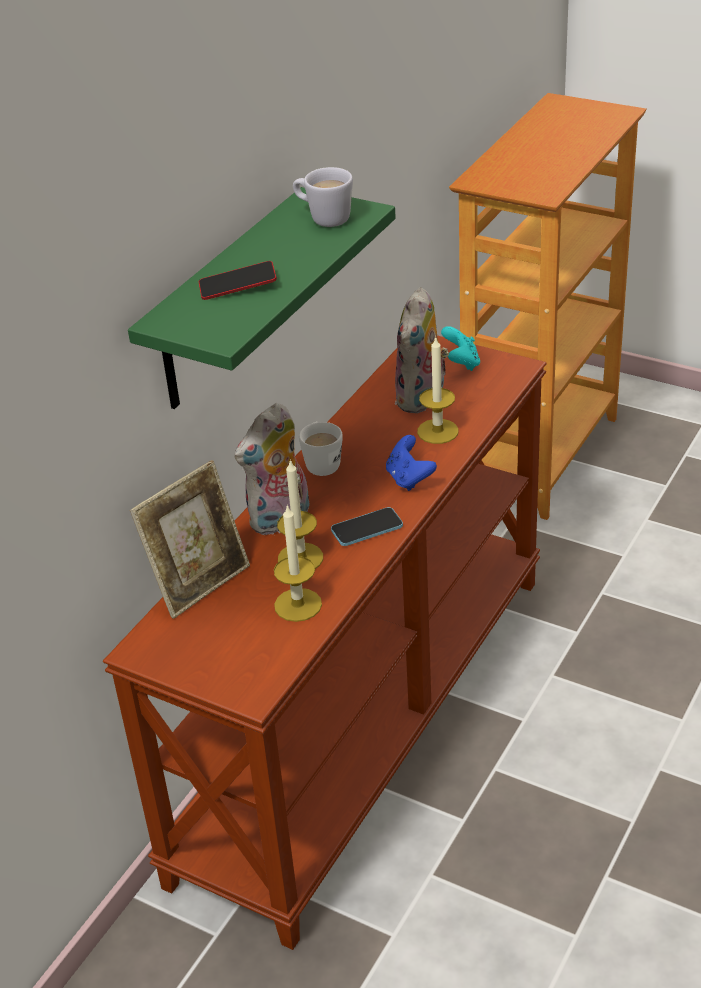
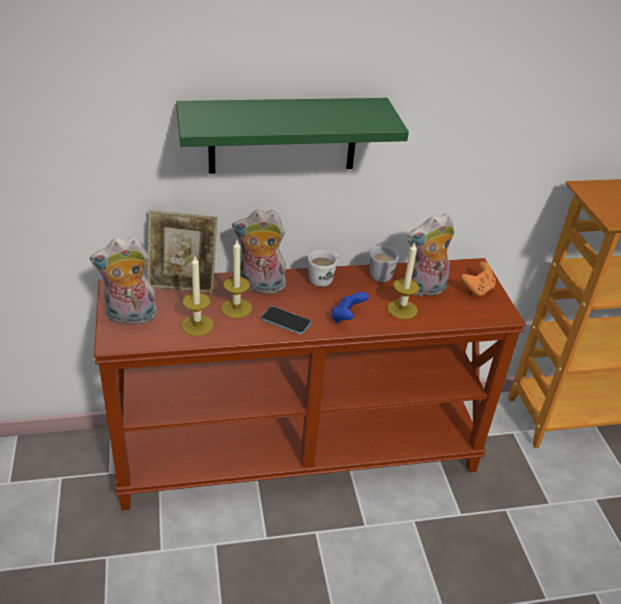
camera: 45 degrees right, 0 degrees up
phone [199,261,277,300] -> none
white mug [293,167,353,227] -> white mug moved to [370,246,399,282]
turquoise game controller [441,326,480,371] -> orange game controller [460,261,496,297]
none -> plush toy [90,236,157,325]

